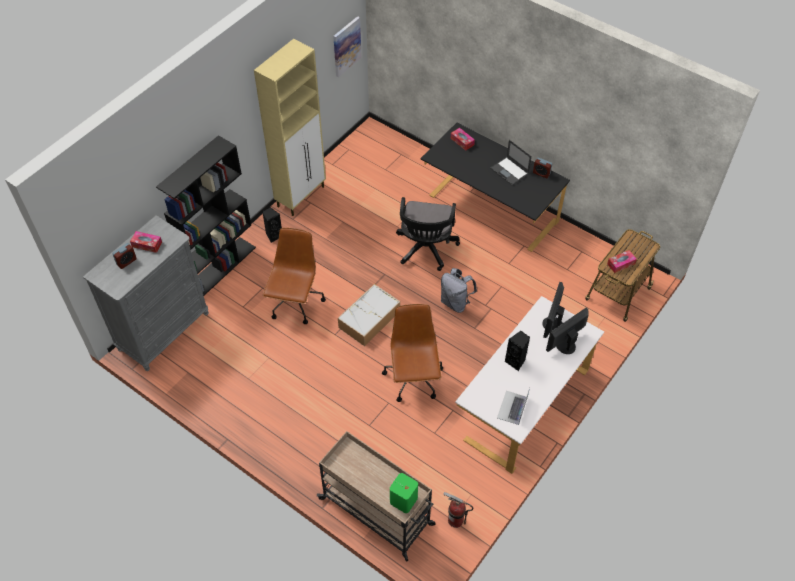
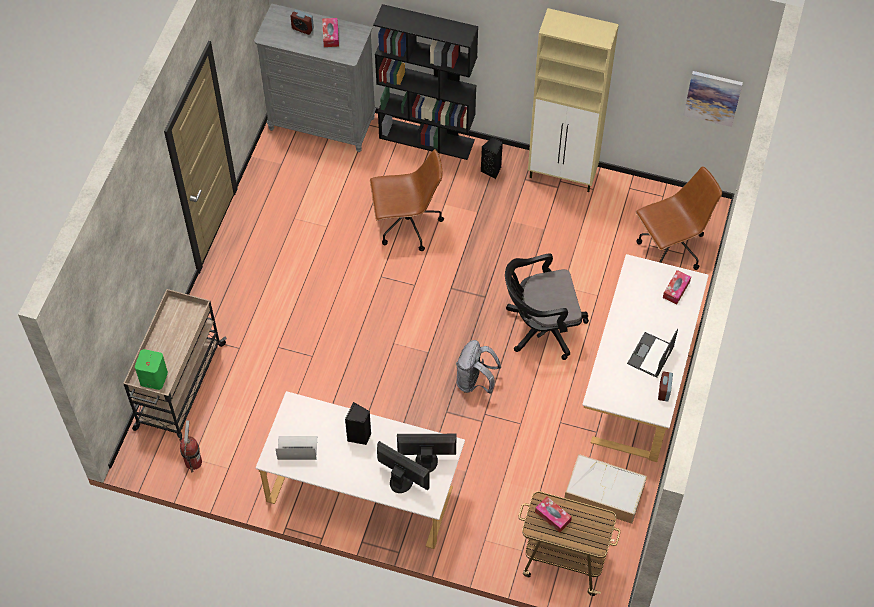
camera: 70 degrees right, 5 degrees up
storage box [338,284,400,346] -> storage box moved to [564,454,647,524]
brown office chair [382,304,443,402] -> brown office chair moved to [636,166,722,270]
black desk [421,123,570,252] -> white desk [582,254,709,462]

